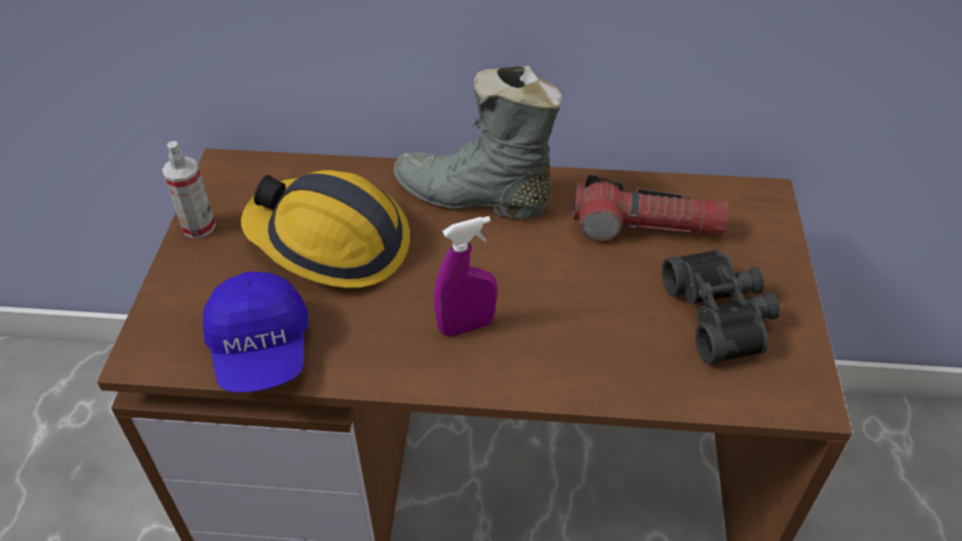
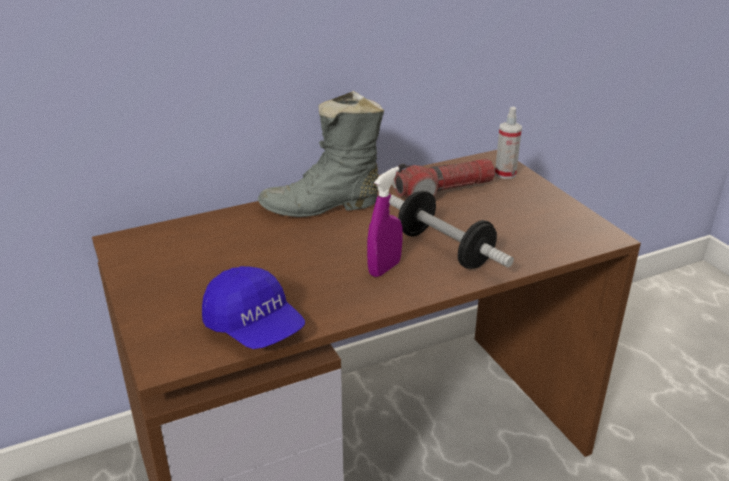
camera: 30 degrees left, 15 degrees down
spray bottle [162,141,216,239] -> spray bottle moved to [495,107,522,179]
hard hat [241,170,410,288] -> none
black binoculars [662,249,780,364] -> none
none -> dumbbell [389,191,514,269]

